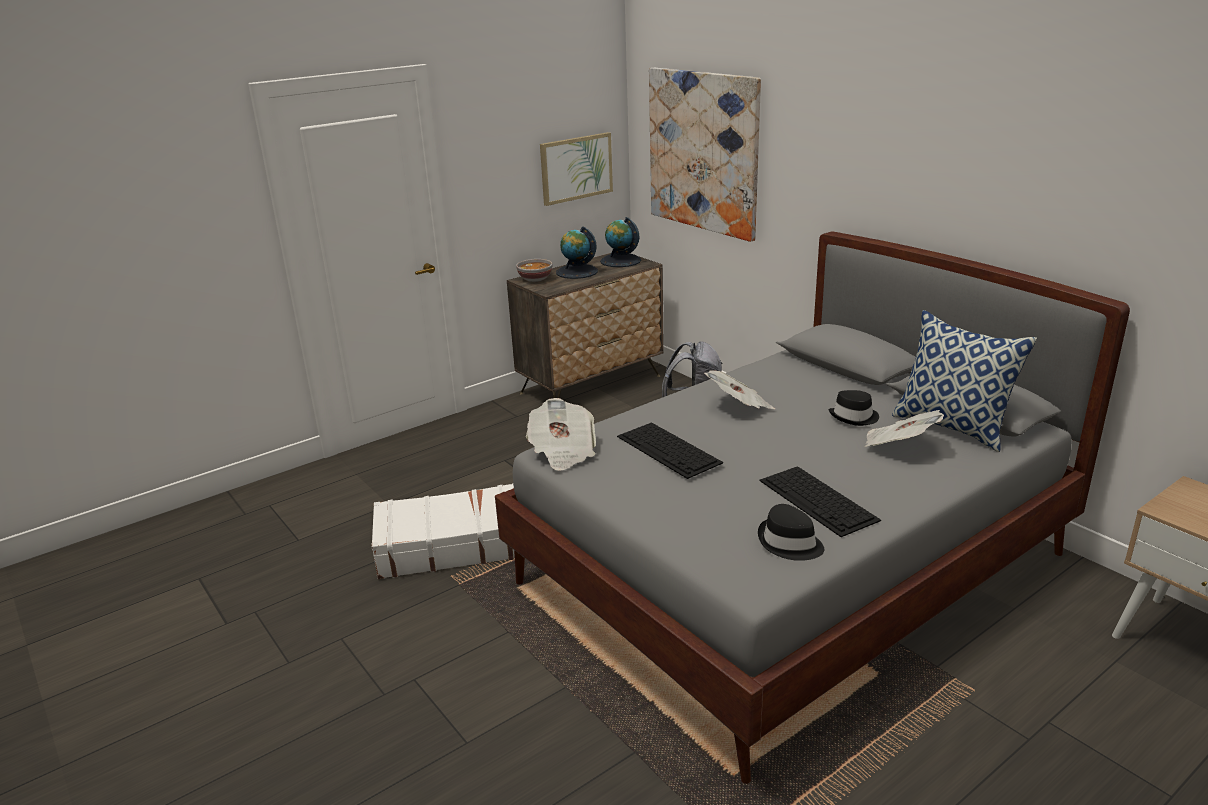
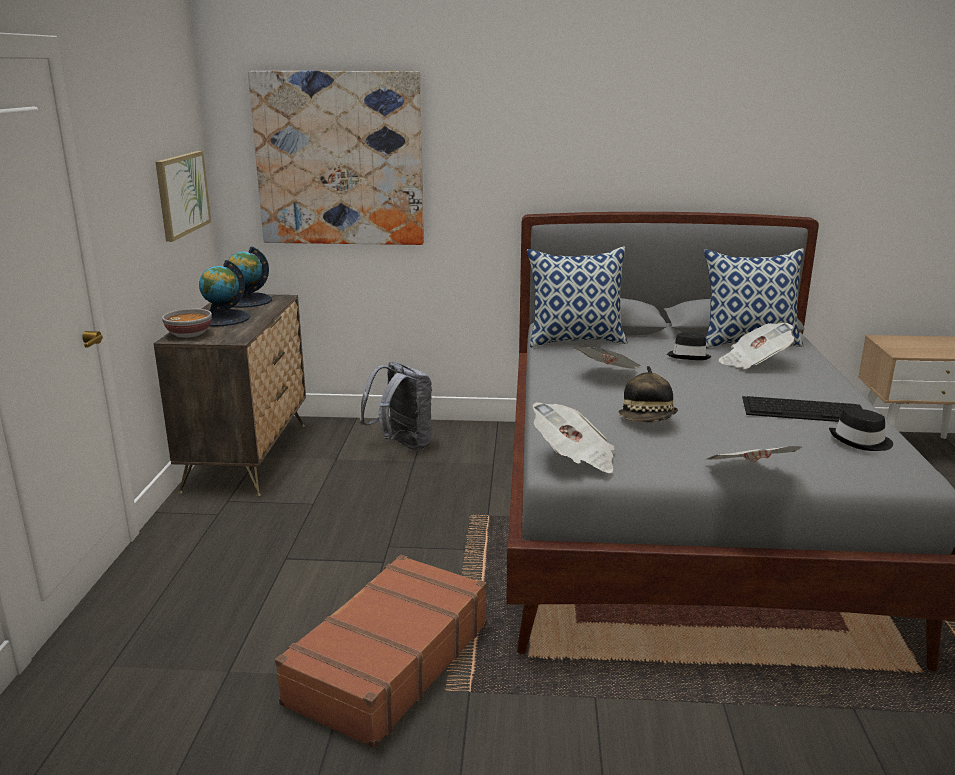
camera: 50 degrees left, 5 degrees down
white suitcase [371,483,515,579] -> brown suitcase [275,555,487,748]
keyboard [617,422,723,479] -> hat [619,366,678,422]
none -> pillow [527,246,628,347]
none -> newspaper [705,446,802,462]

